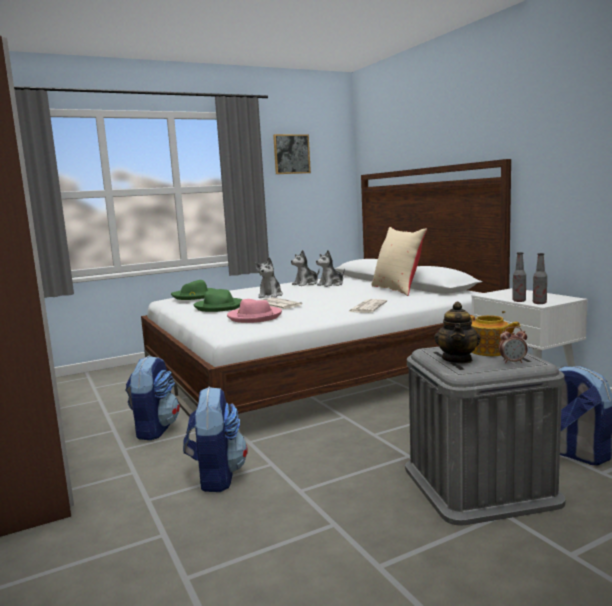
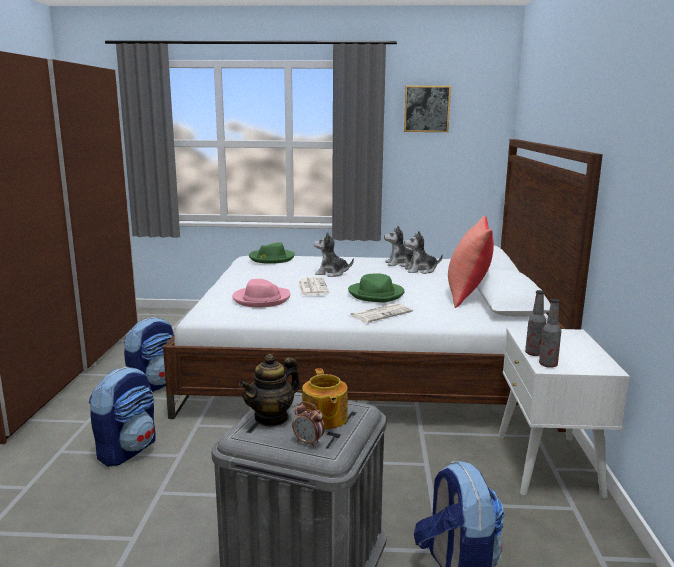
camera: 30 degrees right, 5 degrees up
green hat [194,289,242,312] -> green hat moved to [348,273,404,302]
plush toy [255,257,283,298] -> plush toy turned 60 degrees clockwise [314,232,354,277]
beige pillow [371,227,427,296] -> red pillow [448,216,494,308]

